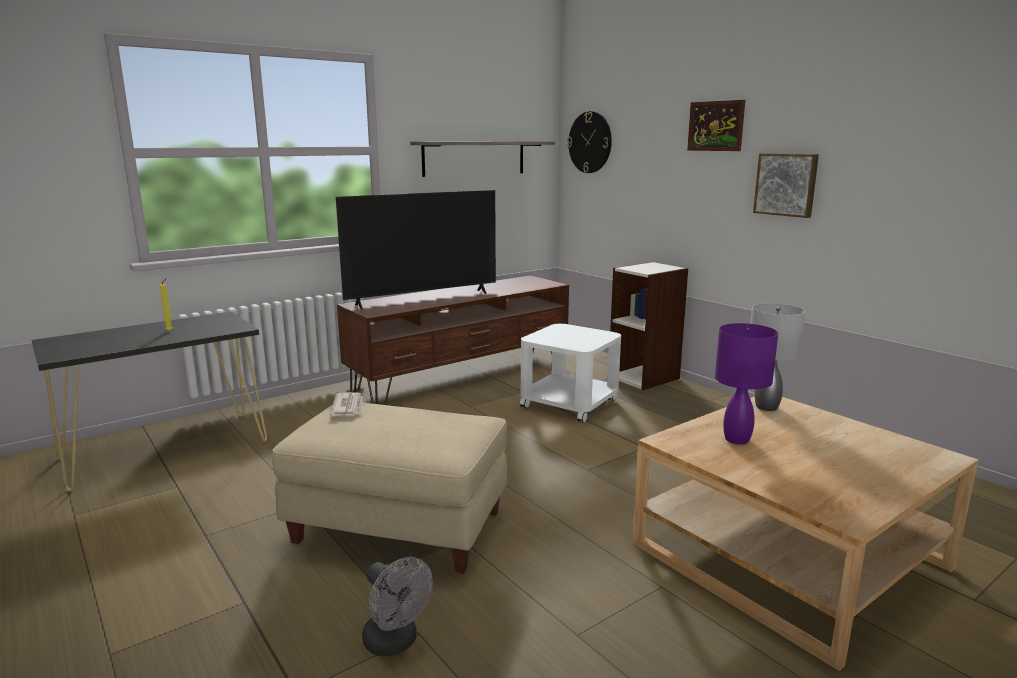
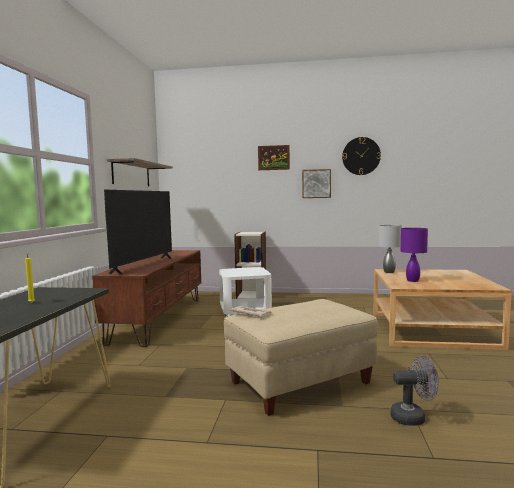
camera: 45 degrees left, 10 degrees down
wall clock [567,111,612,173] -> wall clock moved to [342,137,381,175]

